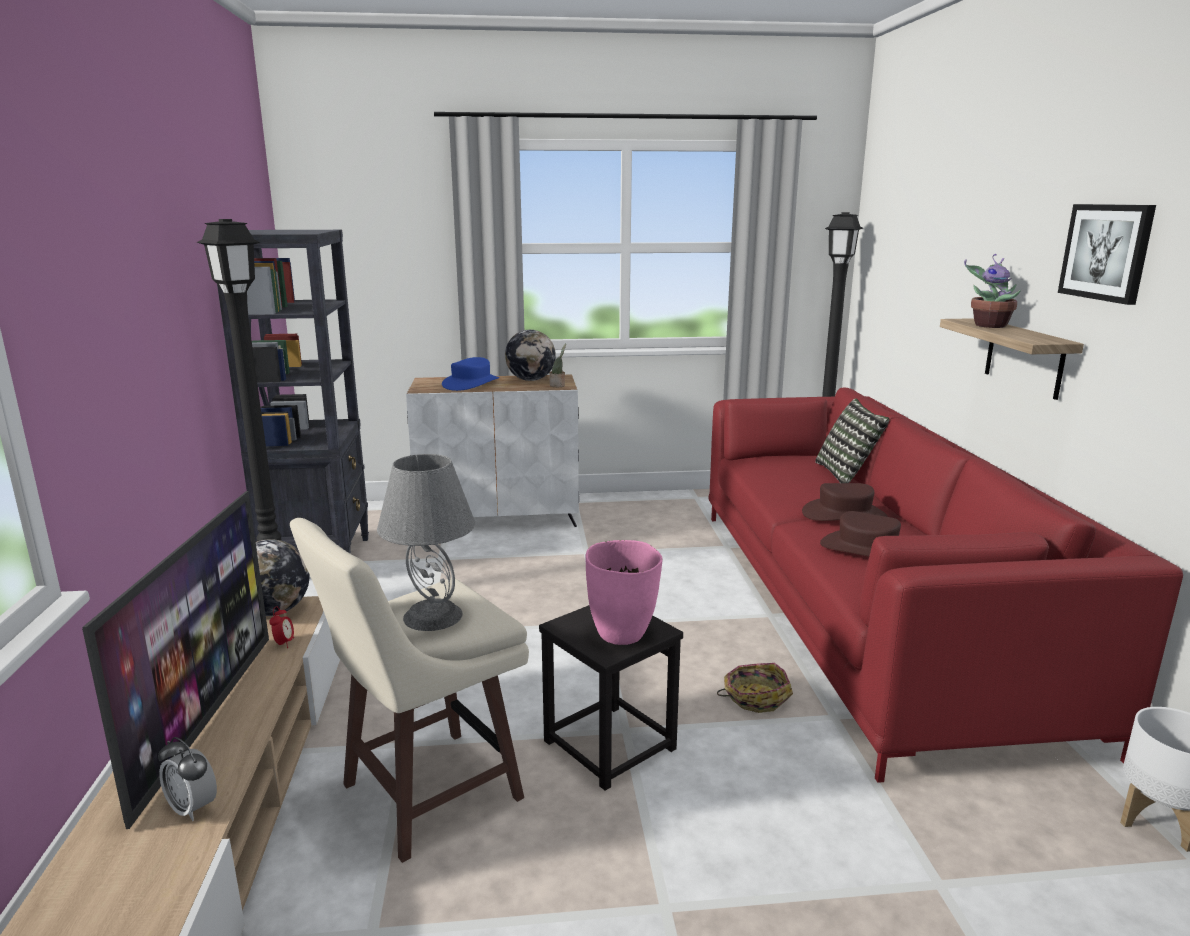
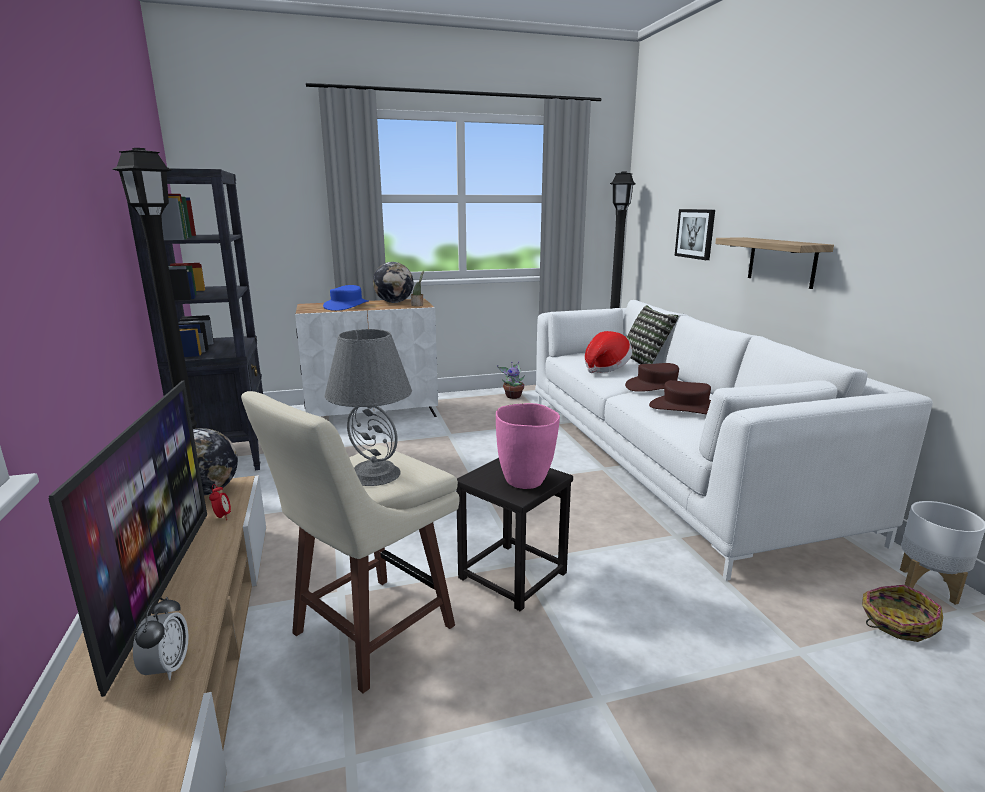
camera: 10 degrees left, 0 degrees up
alarm clock [158,737,217,821] -> alarm clock turned 120 degrees counterclockwise [133,597,188,680]
red sofa [708,388,1183,783] -> white sofa [535,300,933,581]
basket [717,663,793,713] -> basket moved to [862,585,943,642]
potted plant [964,254,1021,328] -> potted plant moved to [497,361,525,399]
picture [1058,204,1156,305] -> picture moved to [675,209,715,260]
none -> hat [584,331,632,373]

